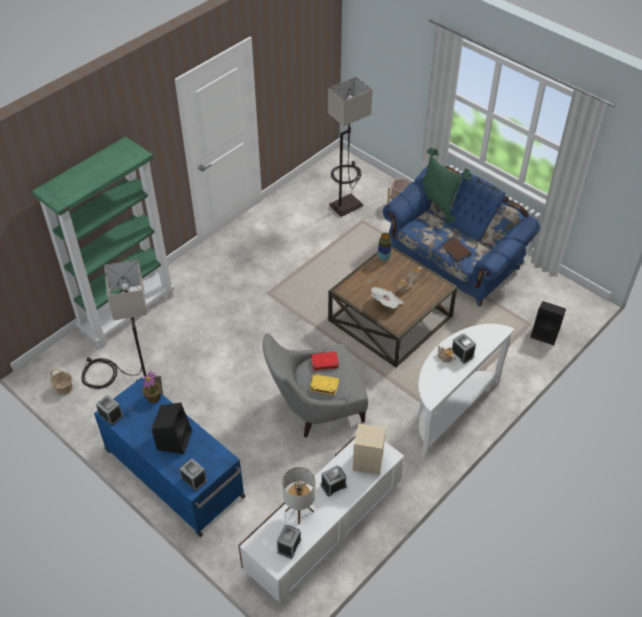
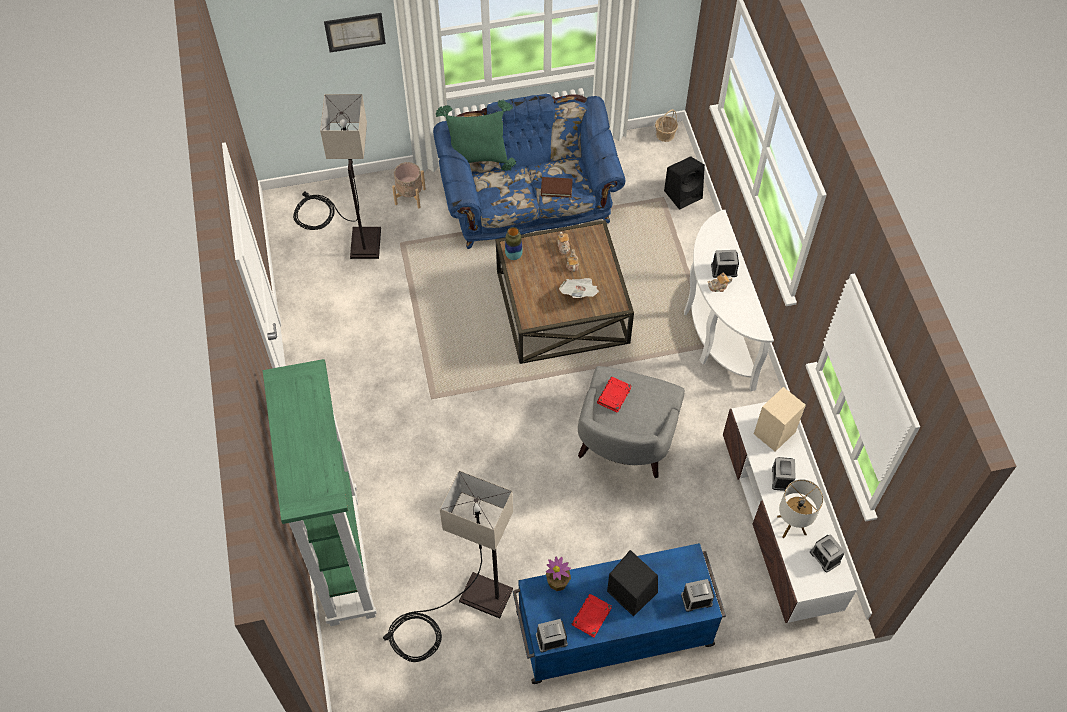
camera: 55 degrees left, 10 degrees up
basket [50,369,73,395] -> basket moved to [655,109,678,142]
yellow book [310,374,339,395] -> none
none -> picture [324,13,386,53]
none -> red book [572,594,612,637]

